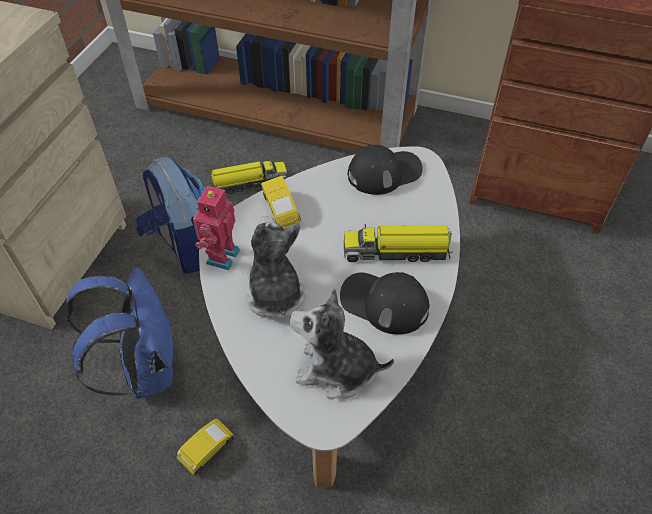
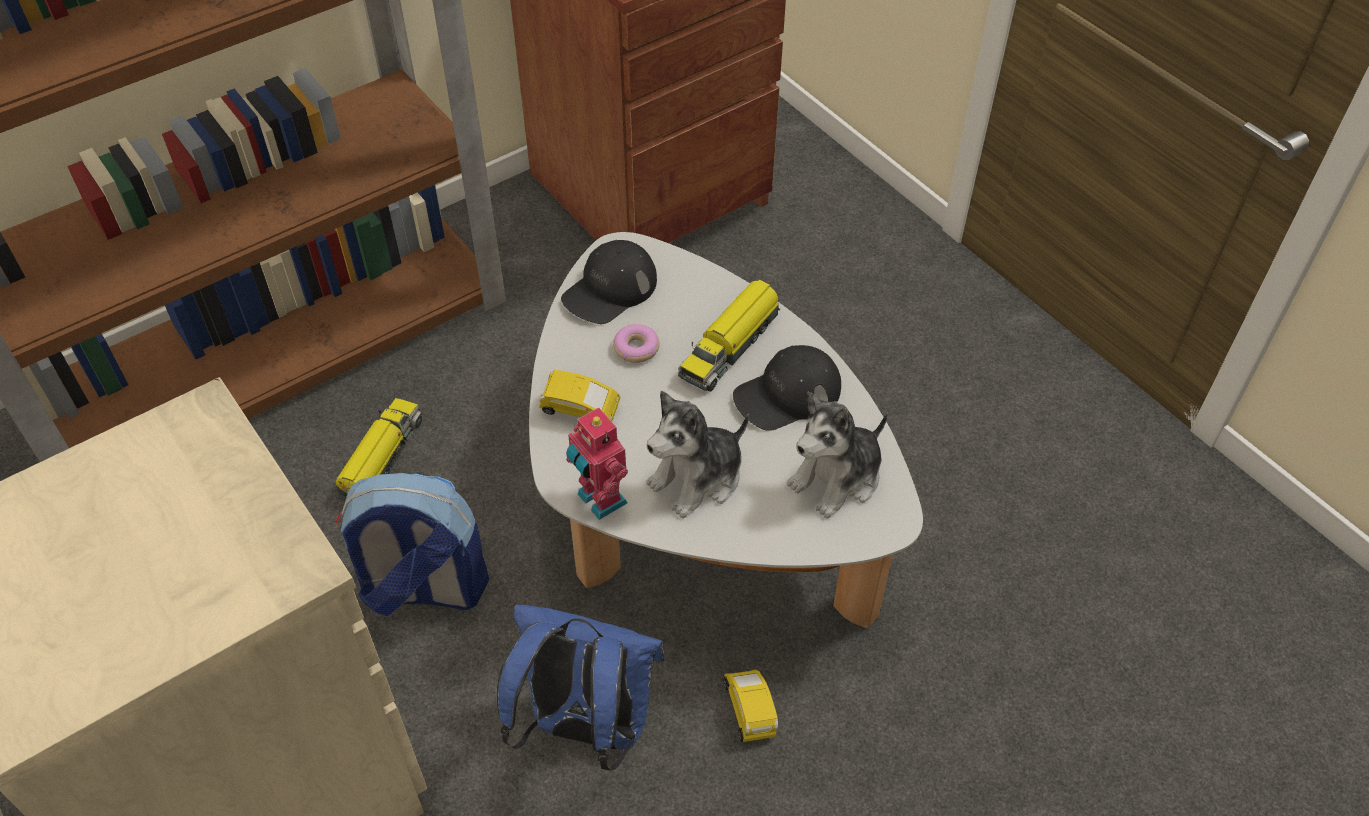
camera: 55 degrees left, 0 degrees up
plush toy [245,216,305,319] -> plush toy turned 60 degrees counterclockwise [646,391,749,518]
black cap [348,145,423,195] -> black cap turned 150 degrees counterclockwise [561,240,657,324]
none -> donut [613,324,659,363]

